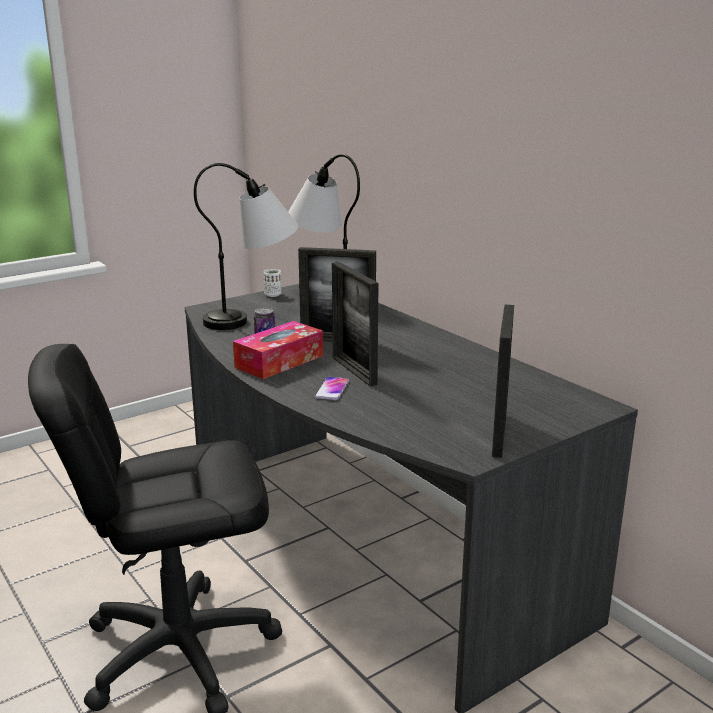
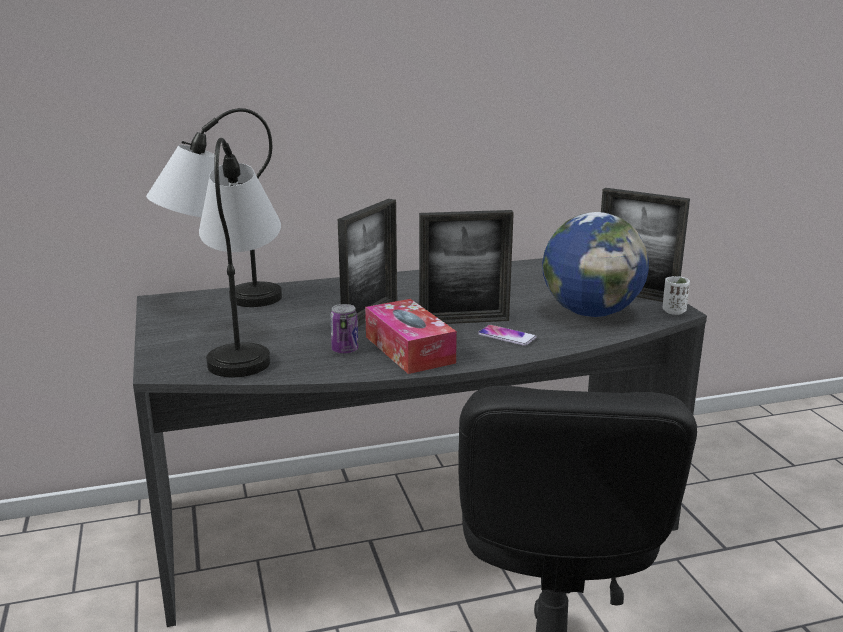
camera: 70 degrees left, 0 degrees up
white cup [264,269,281,297] -> white cup moved to [663,276,690,315]
none -> globe [542,212,649,317]

